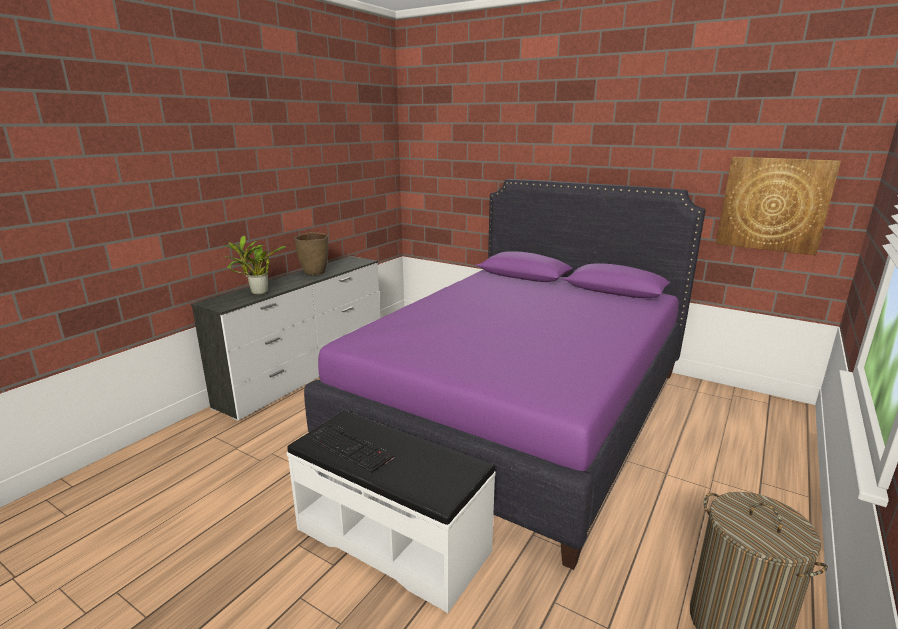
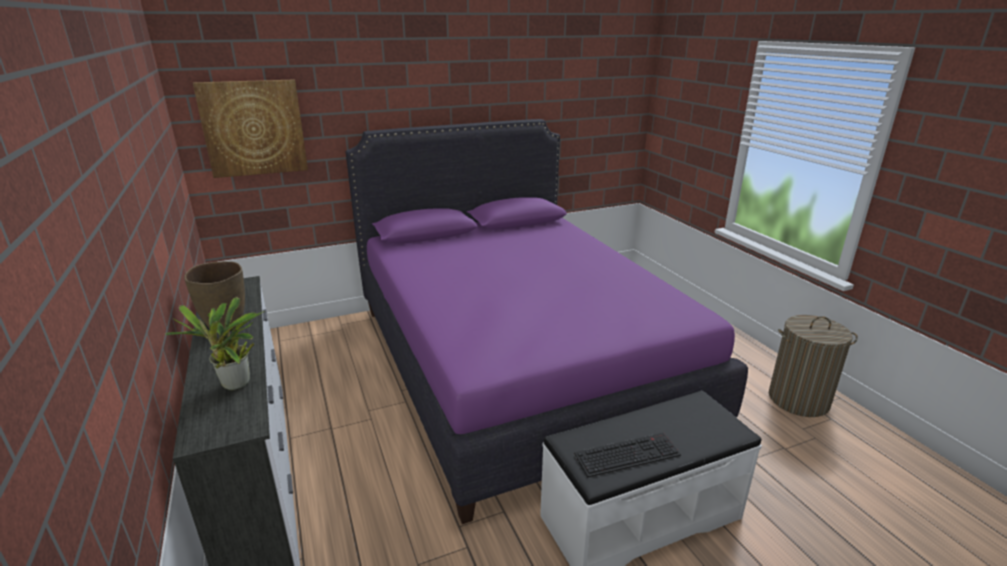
camera: 55 degrees left, 5 degrees up
picture [716,157,841,255] -> picture moved to [193,79,308,178]

